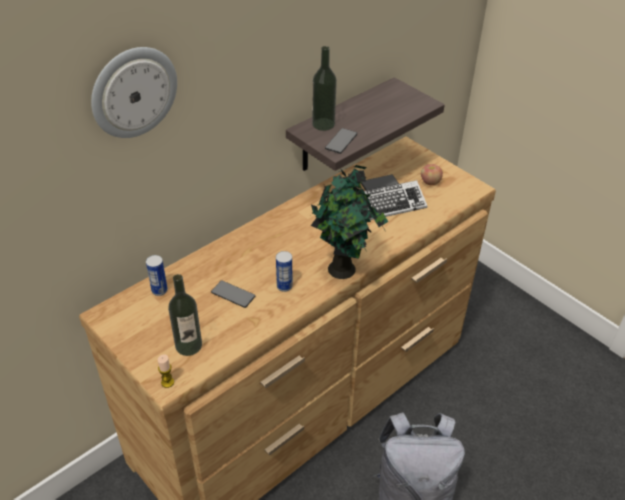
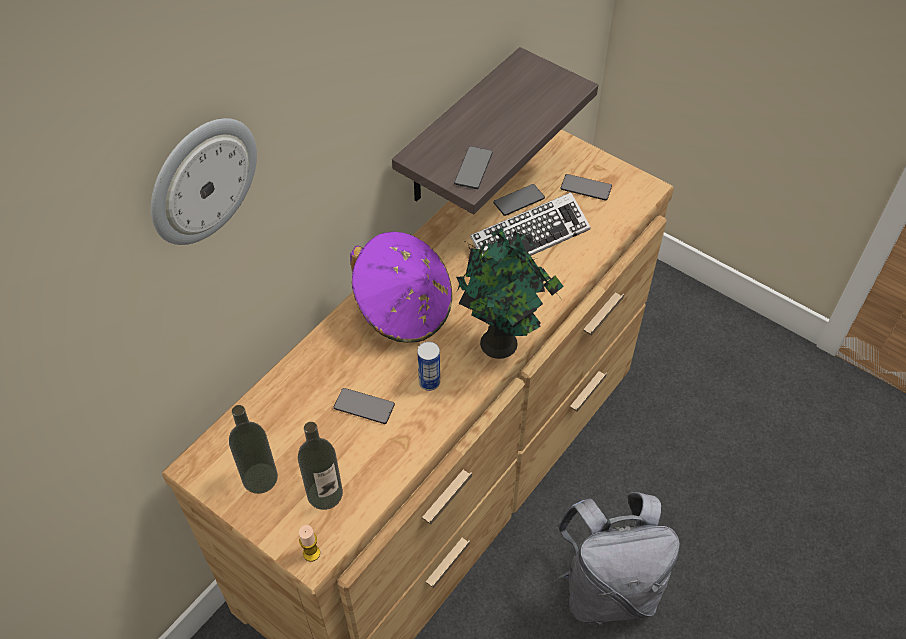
camera: 10 degrees left, 10 degrees up
can [146,255,168,296] -> none
bottle [312,46,337,131] -> bottle moved to [229,405,278,494]
apple [421,164,443,185] -> phone [561,174,612,201]
none -> purple hat [350,231,452,343]

